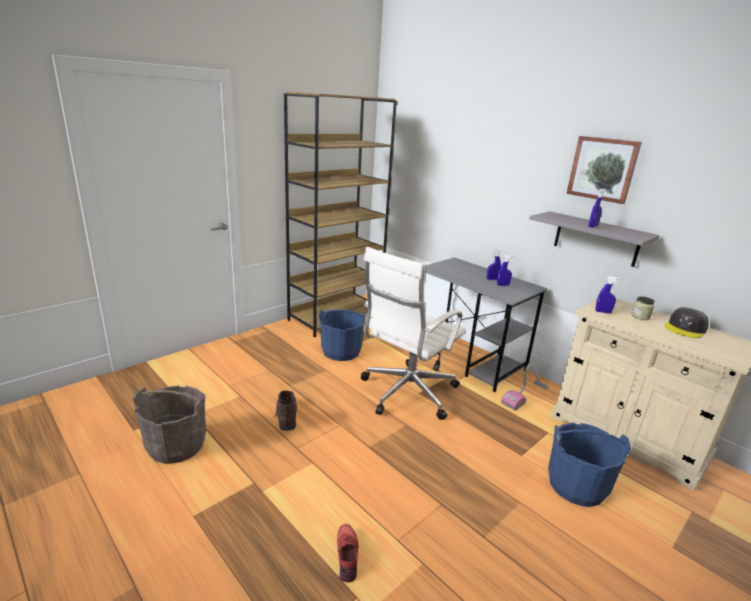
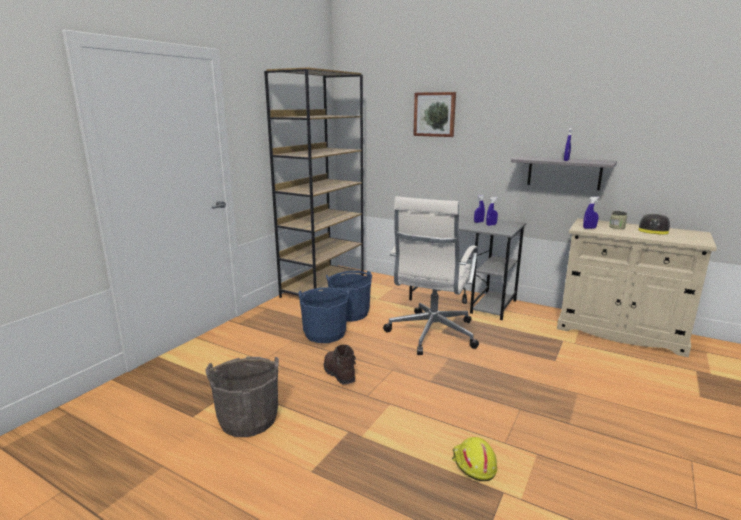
camera: 15 degrees left, 5 degrees down
red shoe [337,524,359,582] -> yellow hard hat [452,437,497,481]
vacuum cleaner [501,364,549,410] -> none
blue bucket [548,423,631,507] -> blue bucket moved to [298,287,349,343]
picture [567,136,642,204] -> picture moved to [413,92,456,137]

